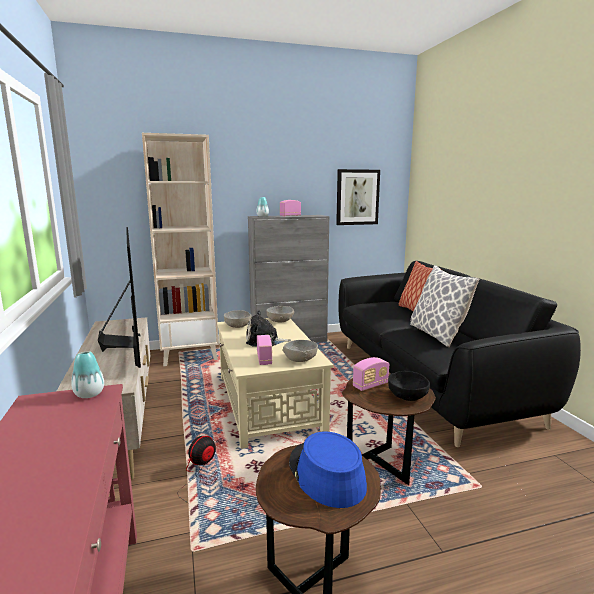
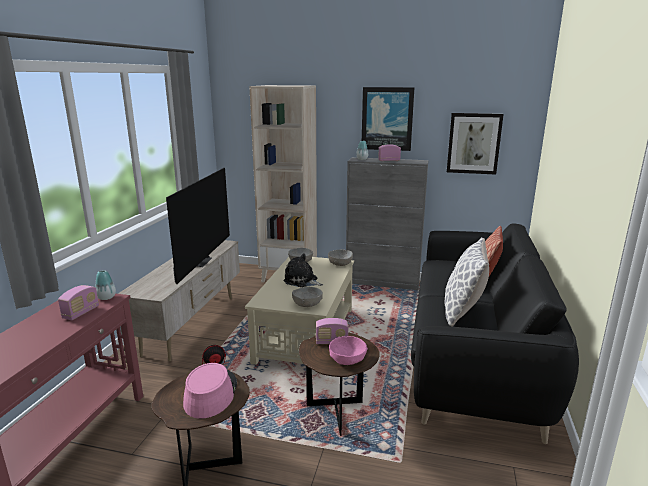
camera: 30 degrees right, 5 degrees up
radio [257,335,272,365] -> radio moved to [58,285,99,320]
blue hat [289,432,367,508] -> pink hat [183,363,237,419]
black bowl [388,371,430,401] -> pink bowl [329,336,368,365]
none -> picture [362,87,415,151]

